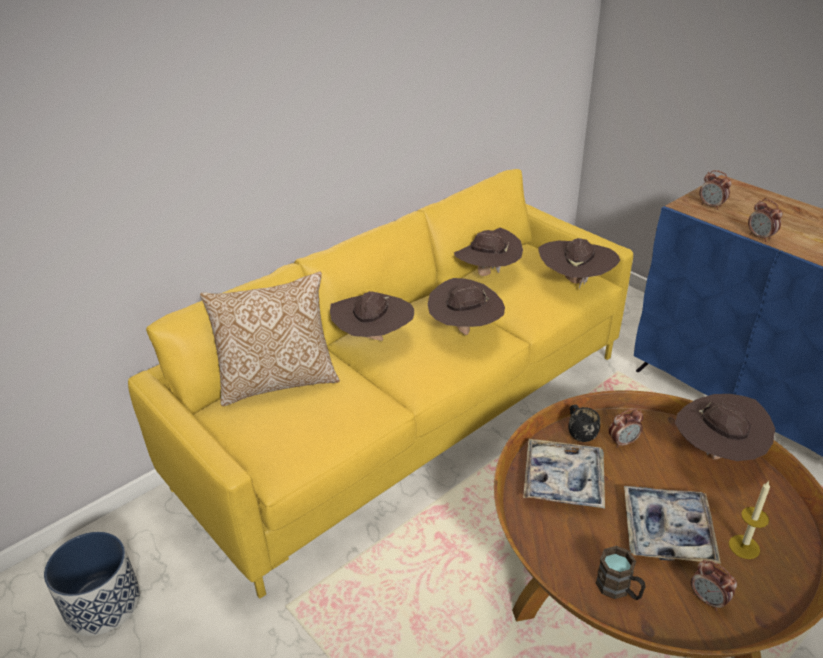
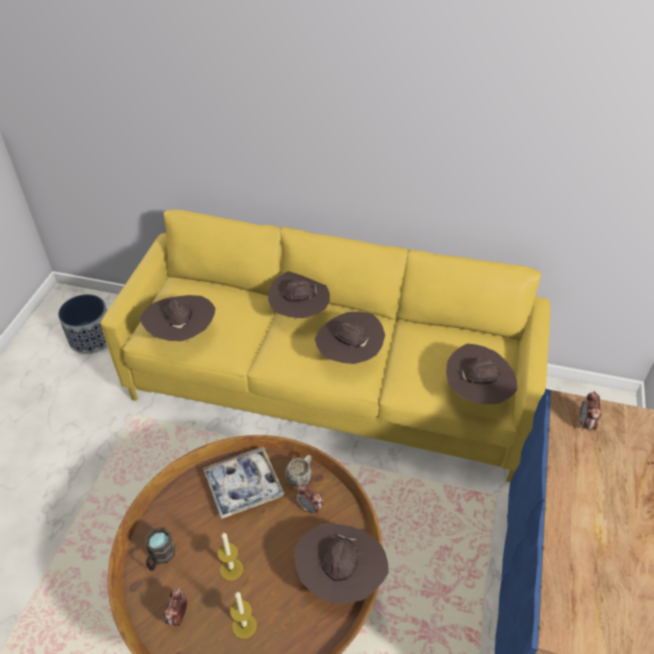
camera: 55 degrees right, 10 degrees up
pillow [200,272,340,406] -> none
brown hat [454,228,523,276] -> brown hat moved to [140,295,216,341]
black mug [568,404,601,442] -> white mug [285,455,312,487]
tray [624,486,721,564] -> candle [218,532,243,581]
alarm clock [748,199,783,242] -> none

